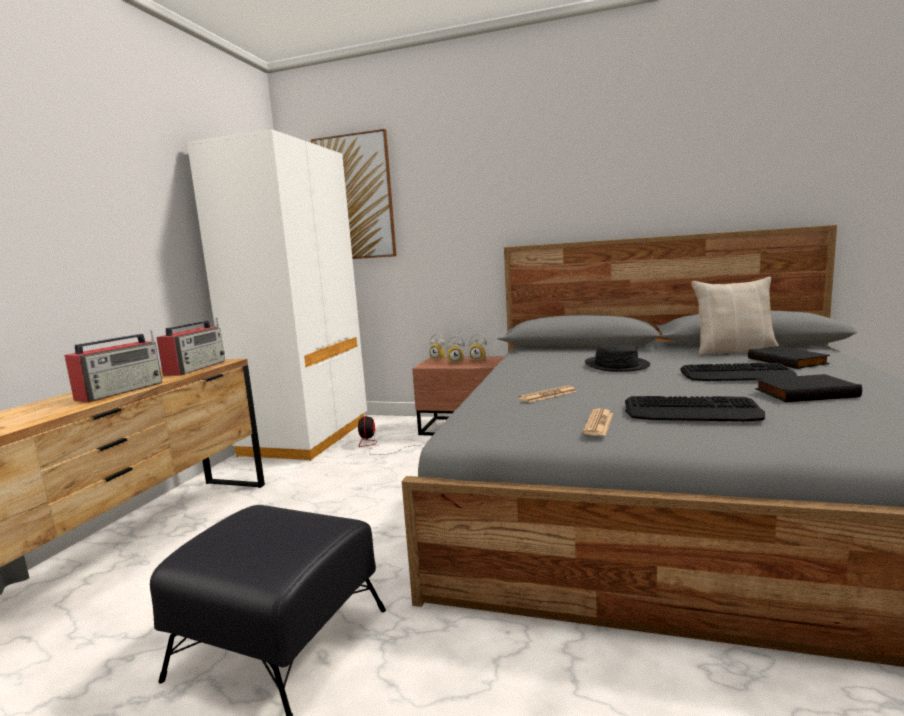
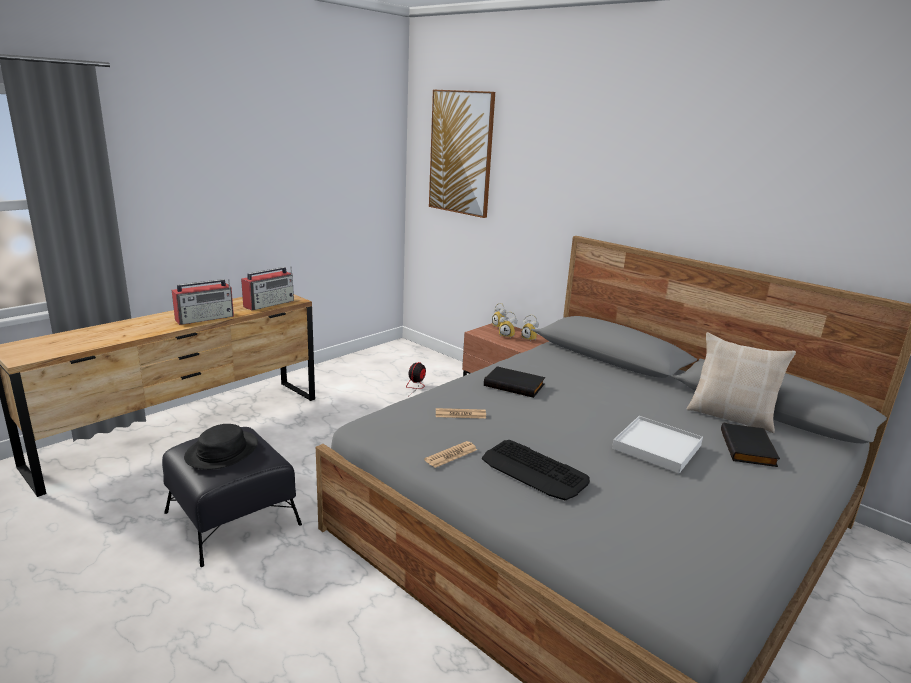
camera: 25 degrees right, 10 degrees up
white wardrobe [187,129,367,461] -> none
black hat [585,343,650,372] -> black hat moved to [184,424,258,470]
keyboard [680,363,797,381] -> white tray [612,416,703,473]
black book [755,374,862,402] -> black book moved to [484,366,545,398]

